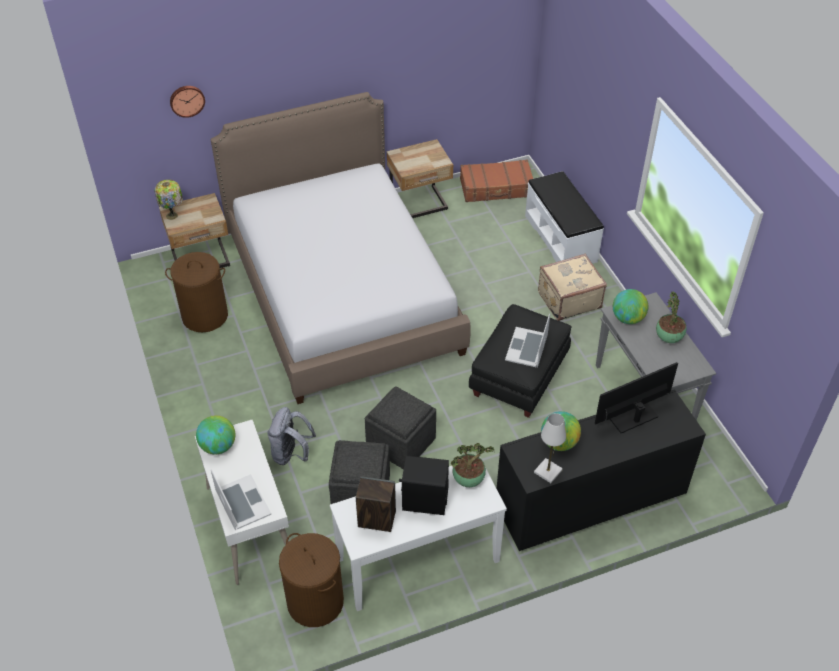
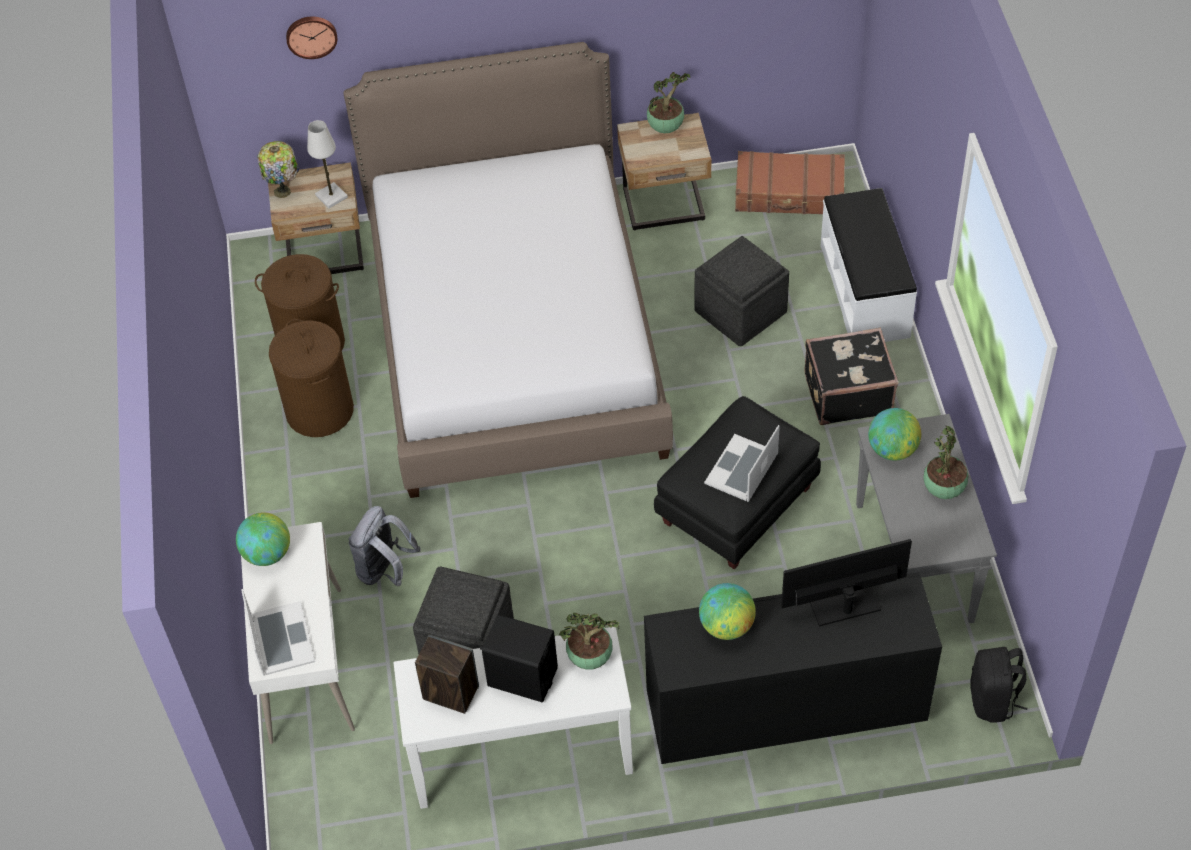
camera: 15 degrees right, 5 degrees up
brown laundry basket [279,533,344,627] -> brown laundry basket moved to [269,319,354,437]
grey ottoman [365,386,436,470] -> grey ottoman moved to [694,236,789,346]
white table lamp [534,413,566,483] -> white table lamp moved to [307,120,348,208]
beige suitcase [538,254,607,321] -> black suitcase [805,328,898,425]
none -> potted plant [647,72,691,133]
none -> black backpack [970,647,1027,723]

